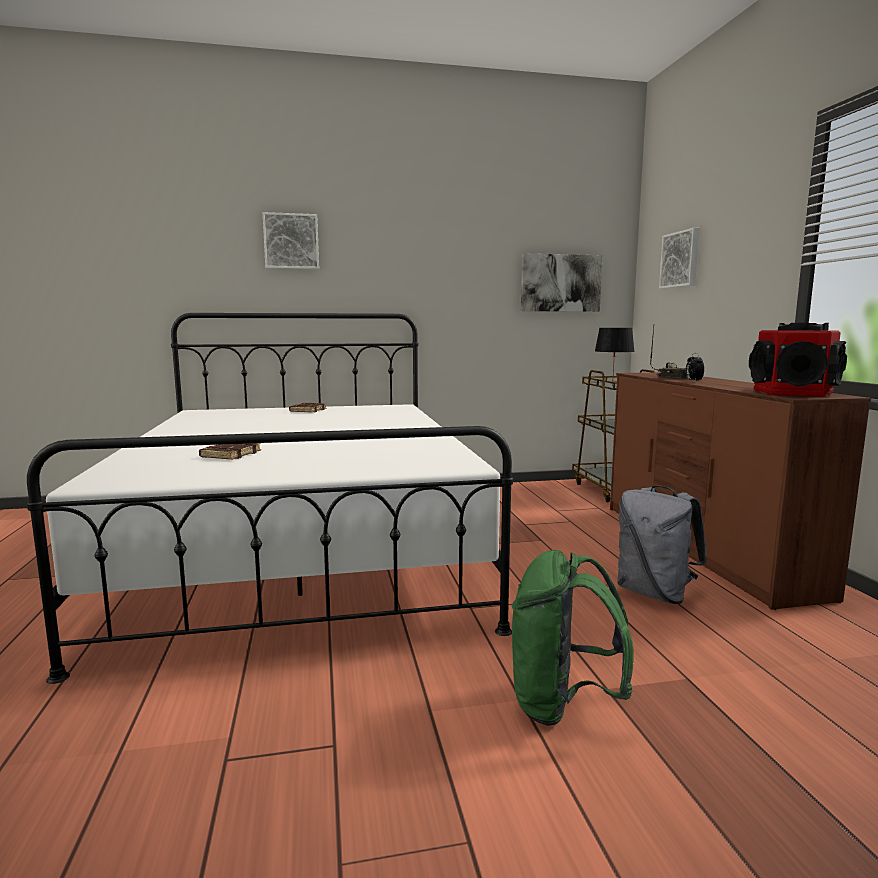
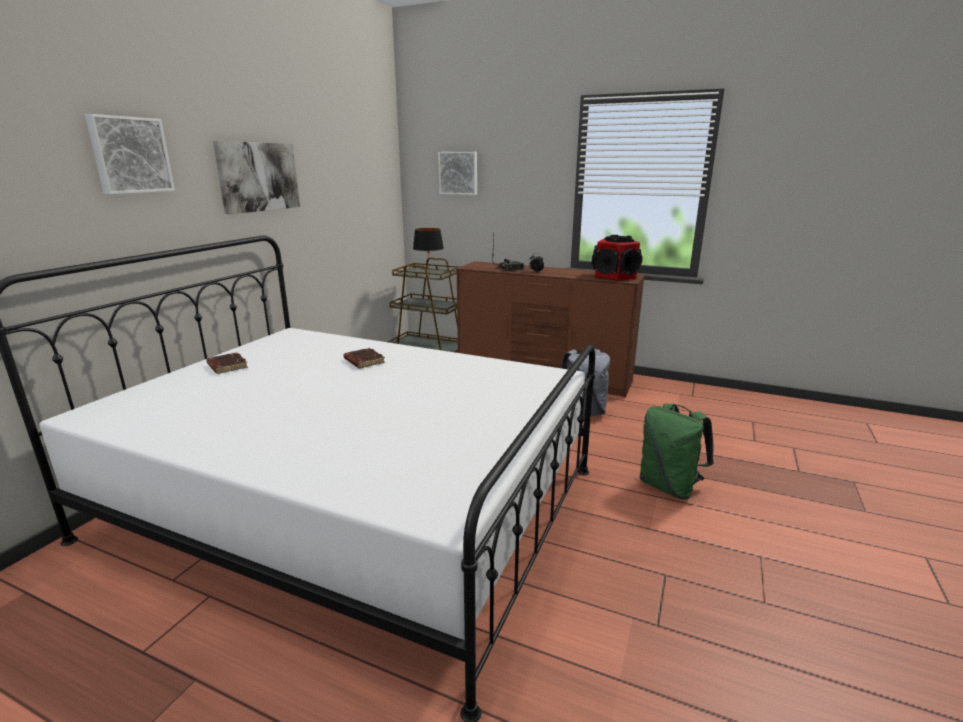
camera: 55 degrees left, 10 degrees up
brown book [199,443,261,460] -> brown book moved to [344,348,385,368]
picture [521,253,603,312] -> picture moved to [213,141,300,214]

